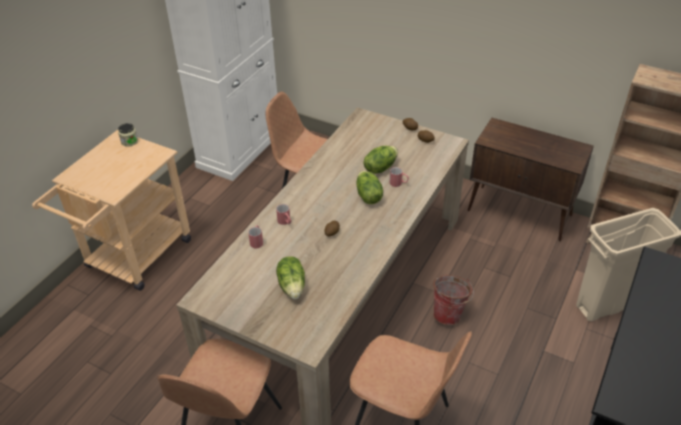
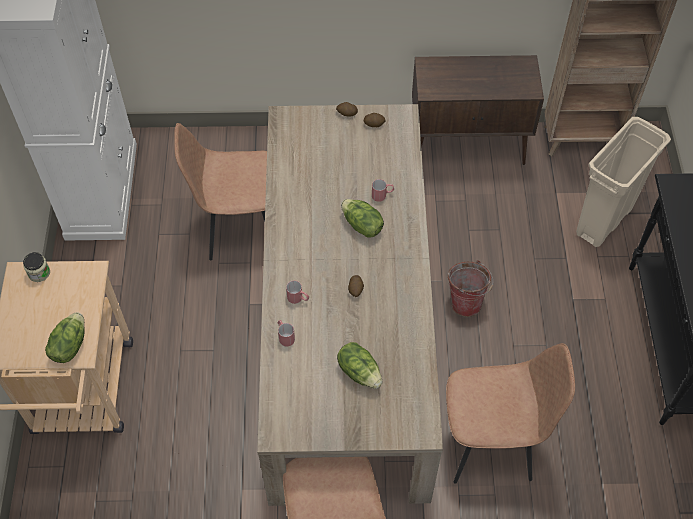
camera: 30 degrees left, 15 degrees up
lettuce [364,146,398,174] -> lettuce moved to [45,312,85,363]

